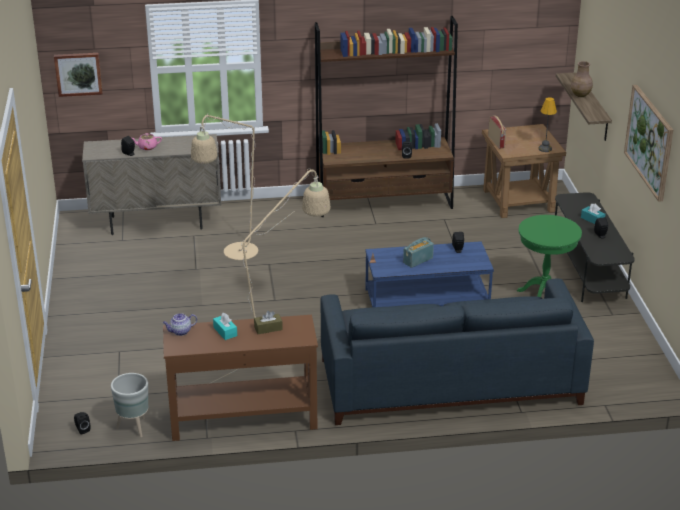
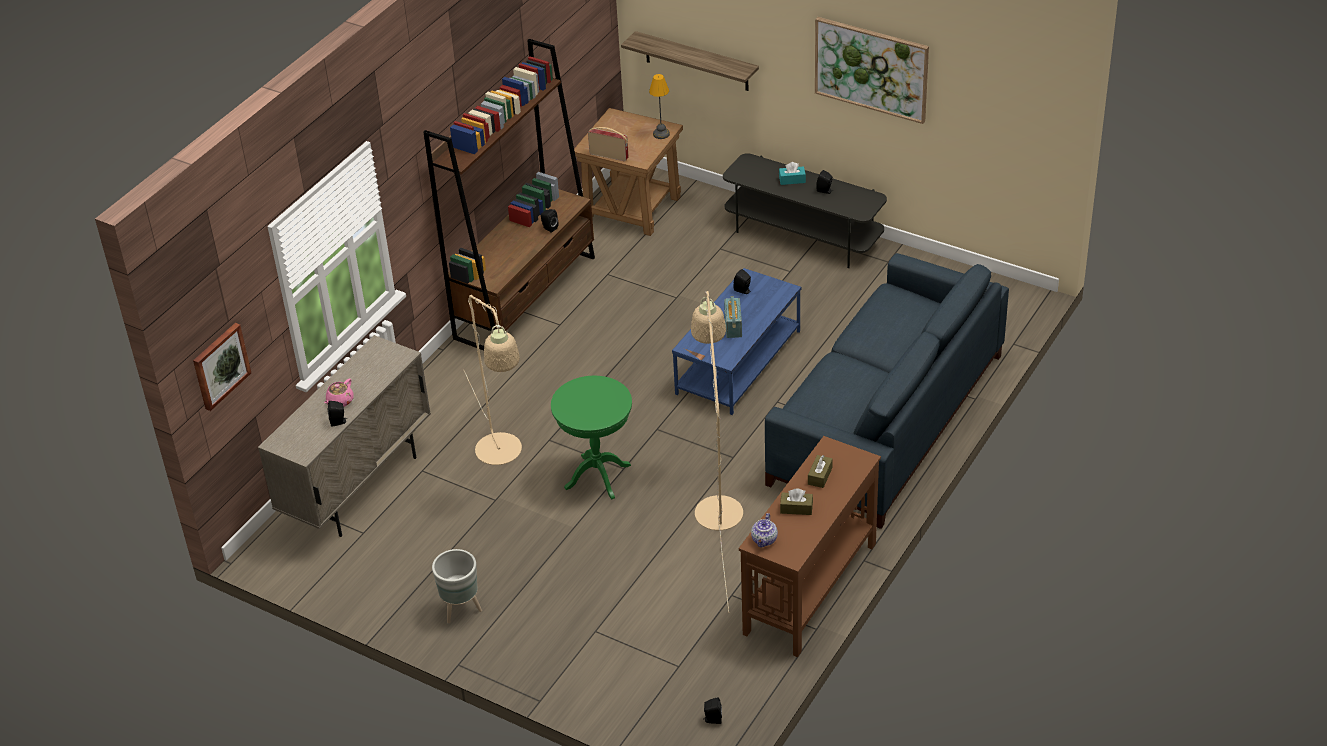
camera: 50 degrees left, 10 degrees up
grey planter [111,373,148,437] -> grey planter moved to [432,549,482,623]
turquoise tissue box [213,313,237,340] -> brown tissue box [780,488,813,515]
green side table [517,215,582,297] -> green side table moved to [551,376,632,500]
brown vase [571,61,593,97] -> none

